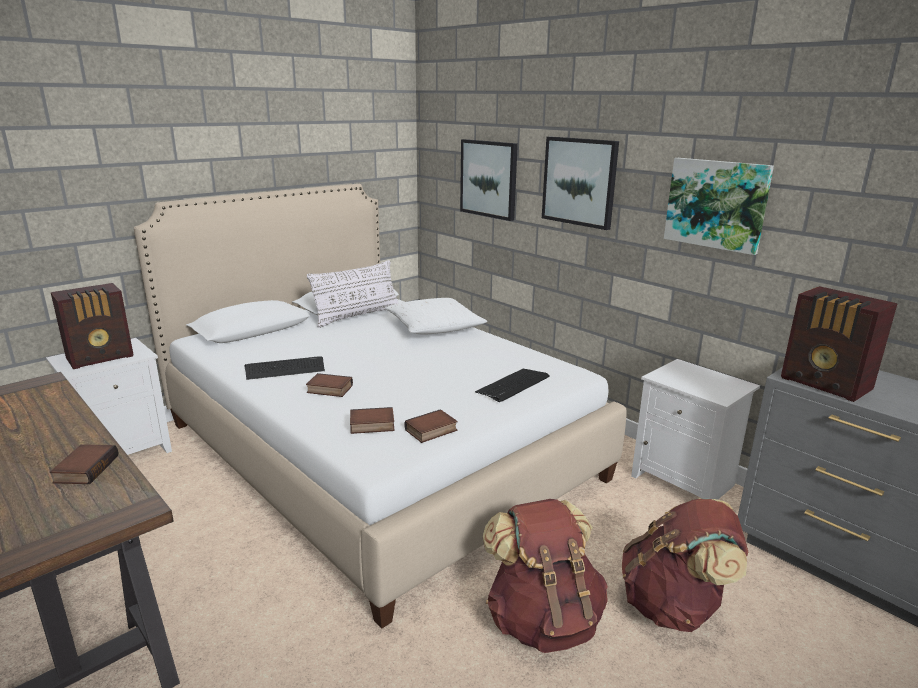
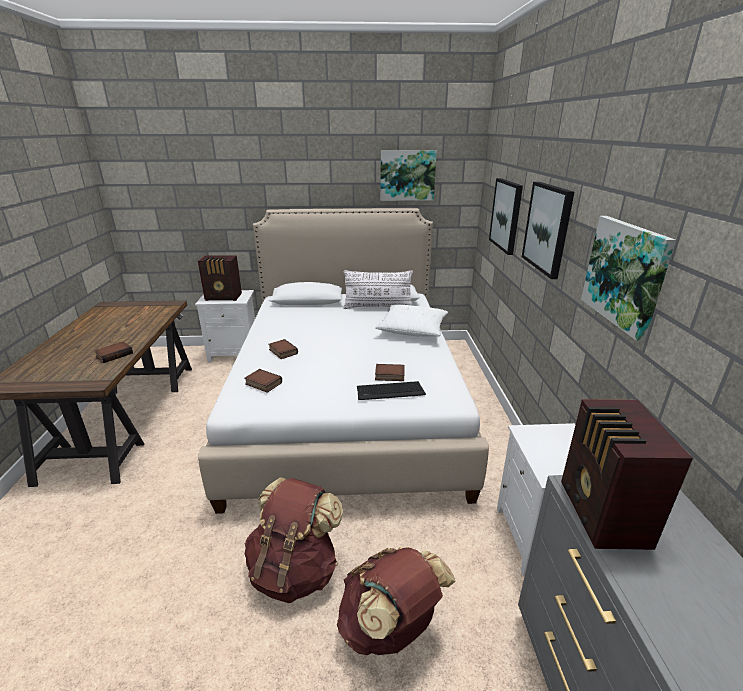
camera: 40 degrees right, 5 degrees up
keyboard [245,357,325,380] -> none
book [404,409,458,443] -> book moved to [375,364,405,381]
none -> picture [380,150,437,201]

